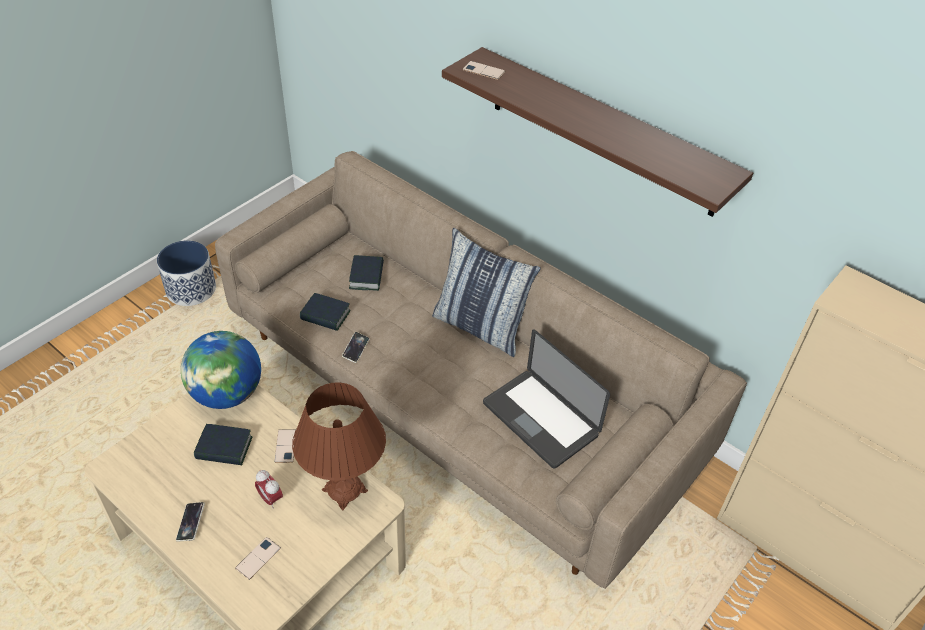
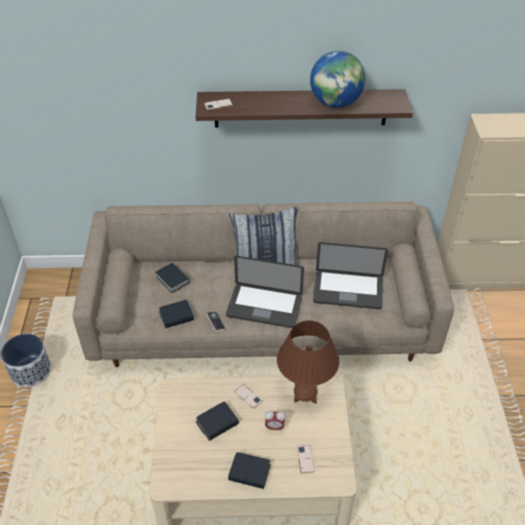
camera: 40 degrees left, 0 degrees up
phone [176,502,205,542] -> book [228,452,270,489]
globe [181,331,261,409] -> globe moved to [310,51,365,108]
none -> laptop [226,256,304,328]

